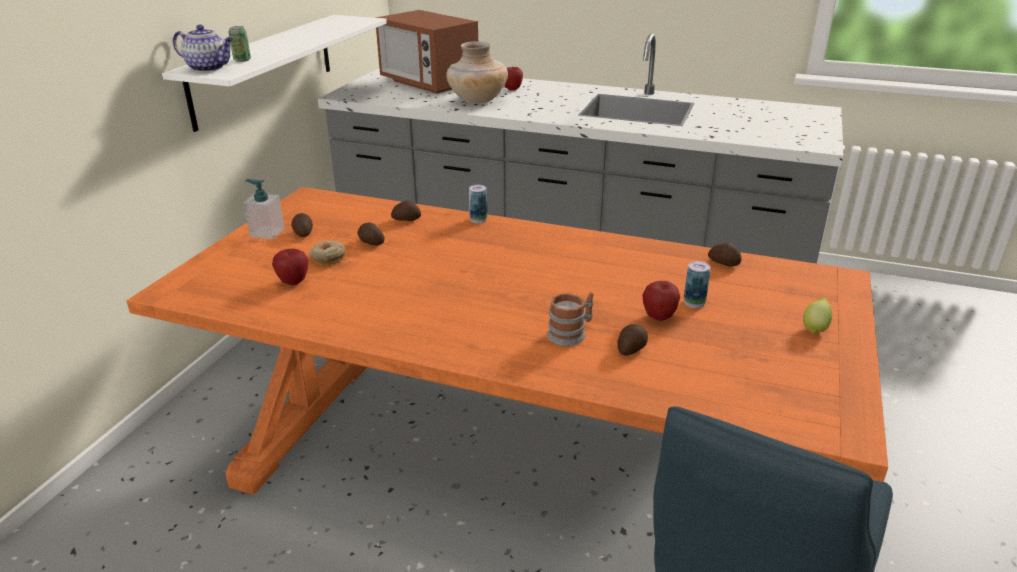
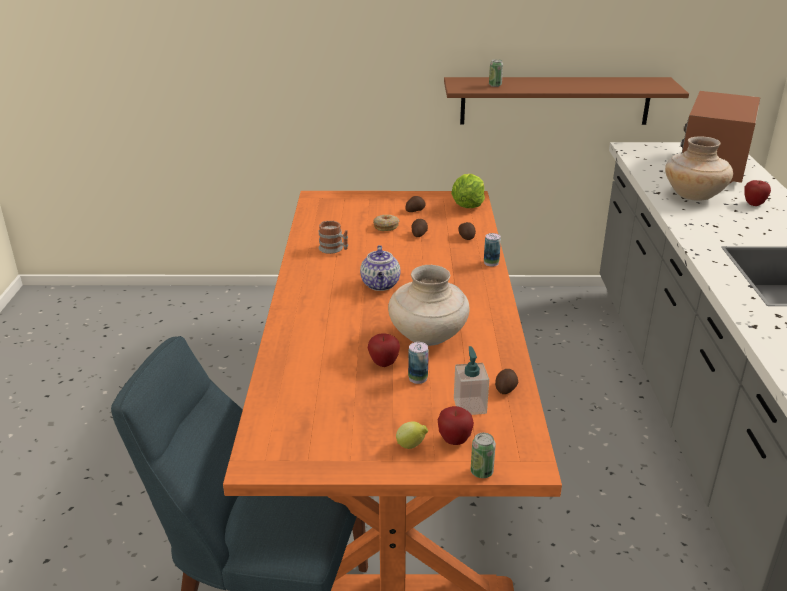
camera: 70 degrees right, 0 degrees up
white shelf [162,15,387,132] -> brown shelf [444,77,689,125]
teapot [173,25,233,72] -> teapot moved to [360,245,401,291]
soap dispenser [243,179,285,239] -> soap dispenser moved to [454,346,489,415]
apple [272,249,308,285] -> apple moved to [438,406,474,445]
mug [547,292,594,346] -> mug moved to [319,220,348,254]
potato [617,324,648,355] -> none
none -> beige vase [388,265,469,346]
none -> lettuce [451,174,485,208]
none -> can [471,433,496,478]

